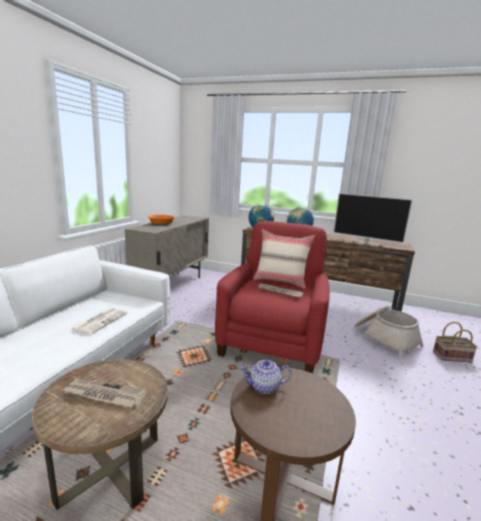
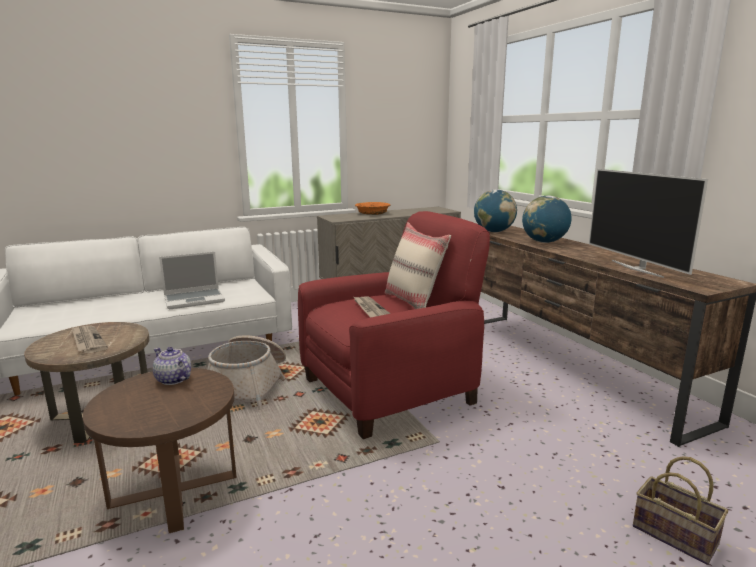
camera: 45 degrees right, 0 degrees up
newspaper [72,308,127,335] -> laptop [159,252,225,309]
basket [354,306,424,358] -> basket moved to [207,335,286,410]

